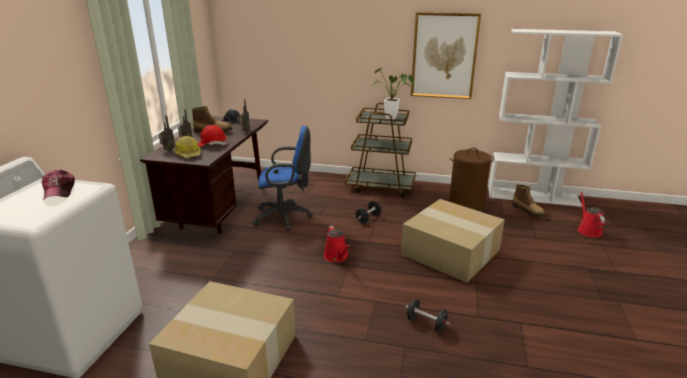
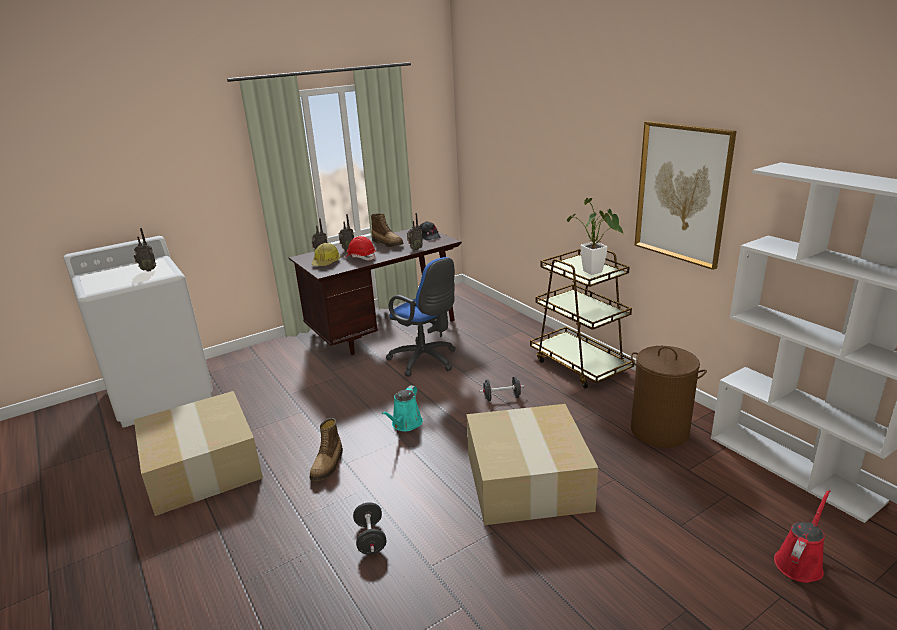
camera: 45 degrees right, 0 degrees up
cap [42,170,75,199] -> radio [134,228,156,272]
red watering can [324,226,350,262] -> turquoise watering can [382,385,423,431]
boot [512,184,546,217] -> boot moved to [310,418,343,481]

